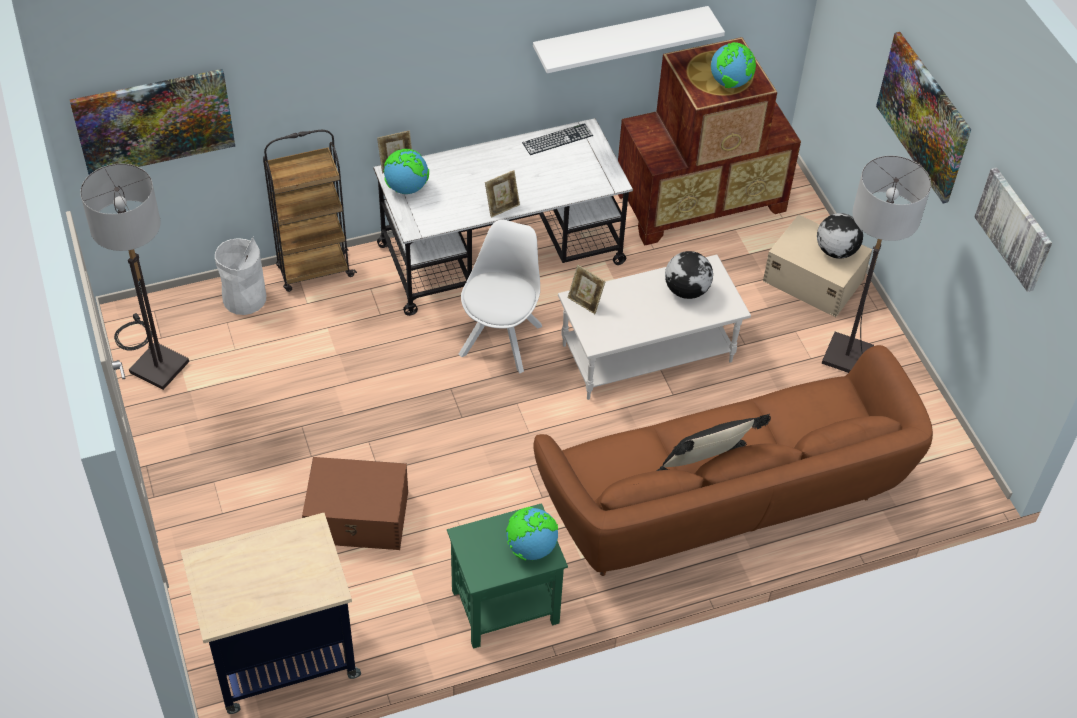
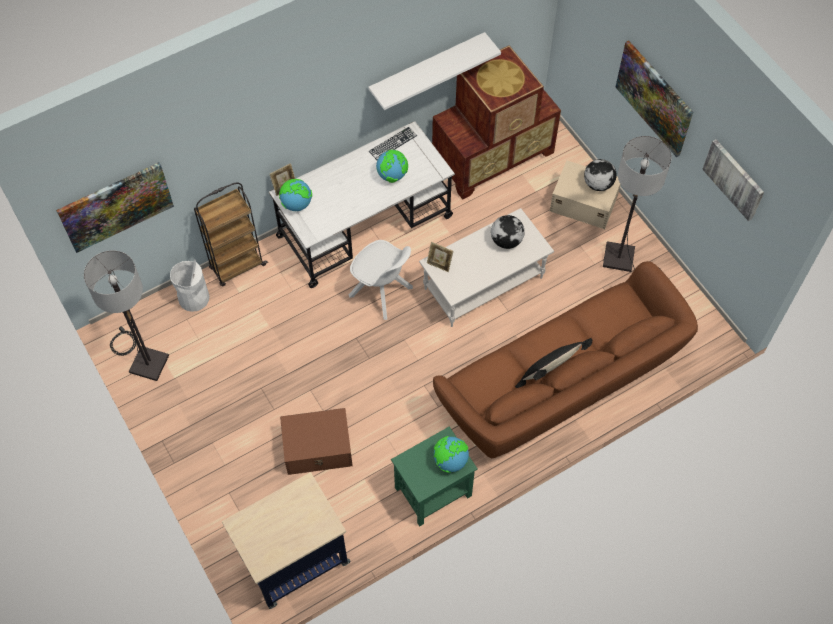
camera: 10 degrees left, 10 degrees up
white chair [459,220,542,373] -> white chair turned 120 degrees clockwise [349,240,413,320]
picture frame [485,170,520,218] -> none
globe [711,42,756,88] -> globe moved to [376,150,408,183]

